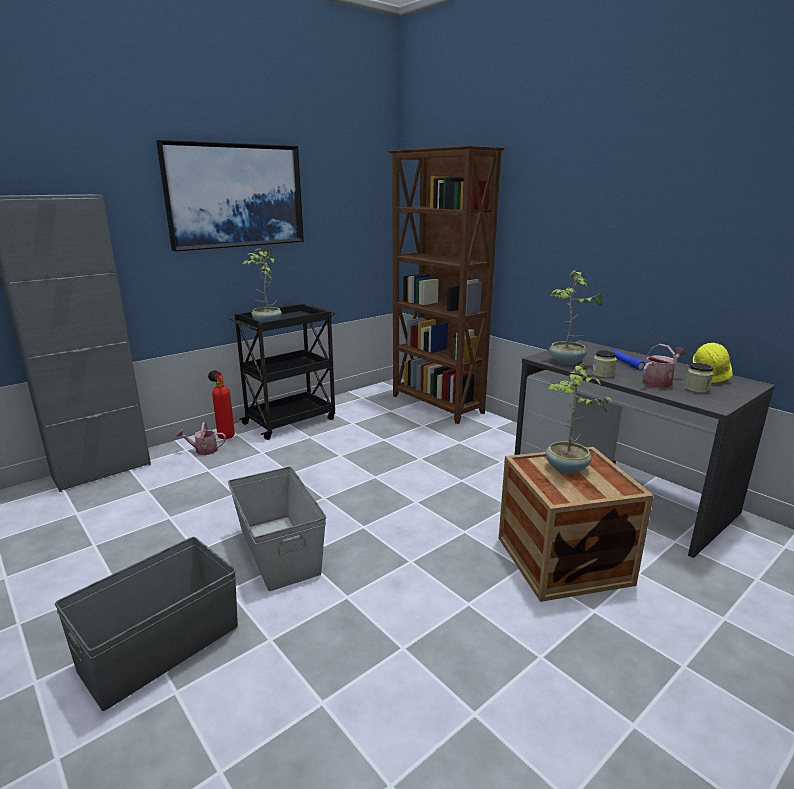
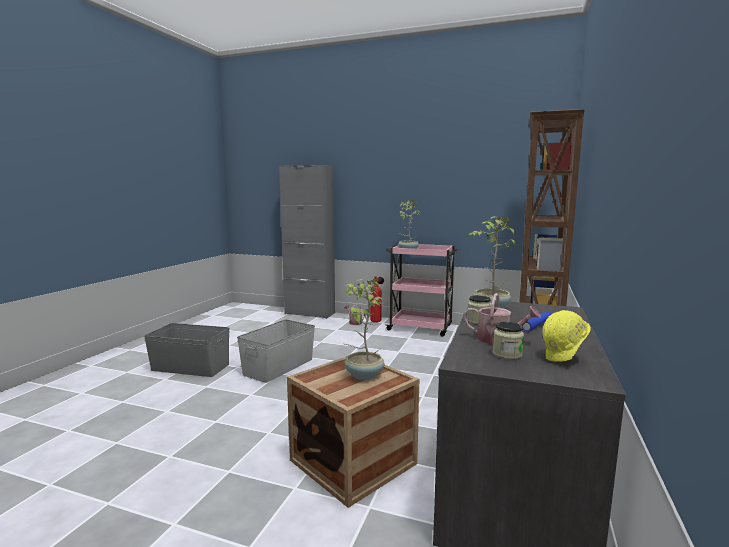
camera: 60 degrees right, 10 degrees down
picture [156,140,304,252] -> none
black cart [229,303,336,440] -> pink cart [385,244,460,336]

